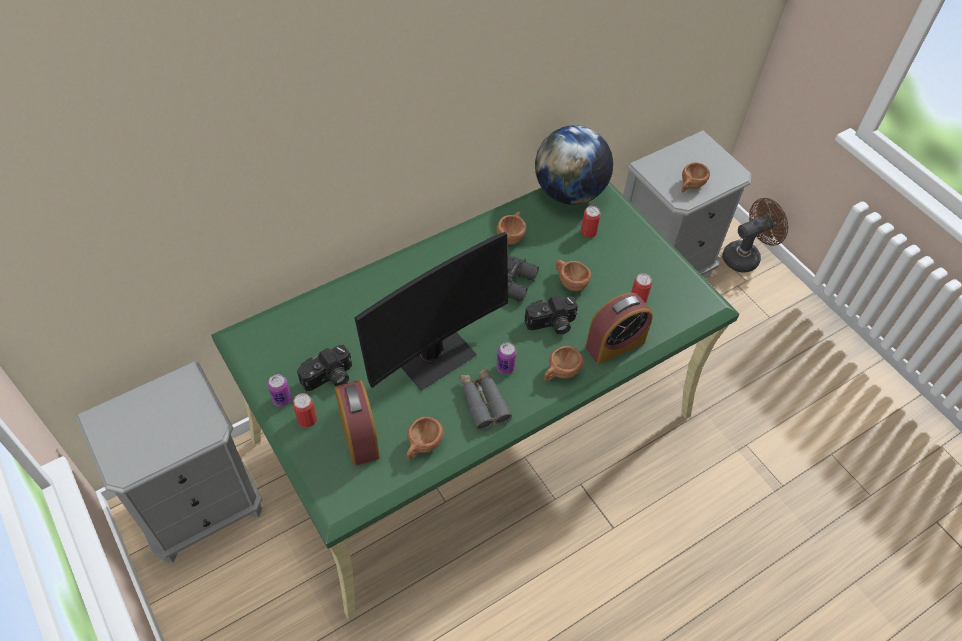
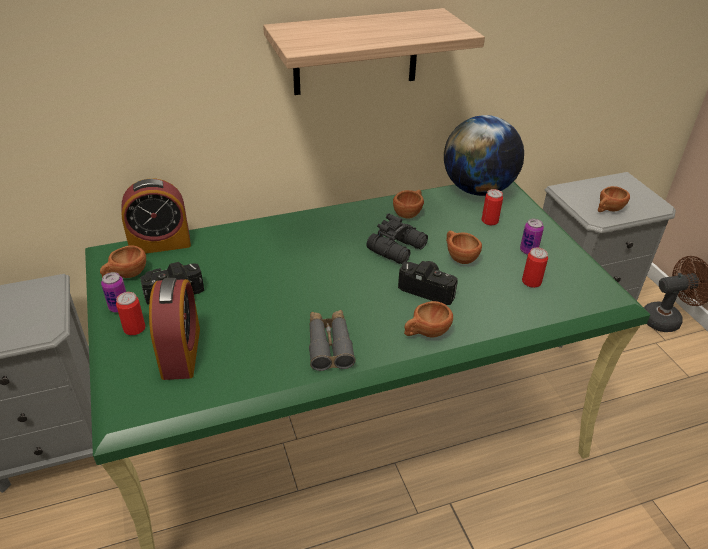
camera: 15 degrees right, 15 degrees down
monitor [354,232,508,391] -> none
brown cup [407,417,443,460] -> brown cup moved to [100,245,146,278]
can [497,342,517,374] -> can moved to [520,219,544,255]
camera [524,295,578,334] -> camera turned 150 degrees counterclockwise [398,261,458,305]
alarm clock [585,293,653,364] -> alarm clock moved to [121,179,191,254]
none -> shelf [263,8,485,95]

